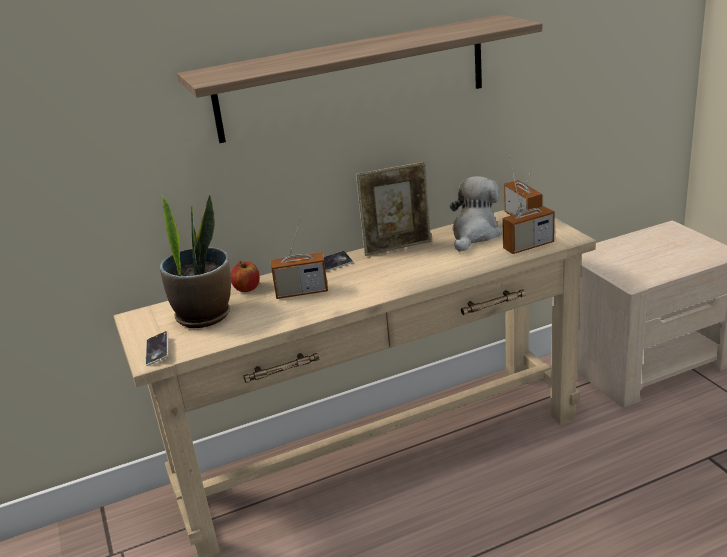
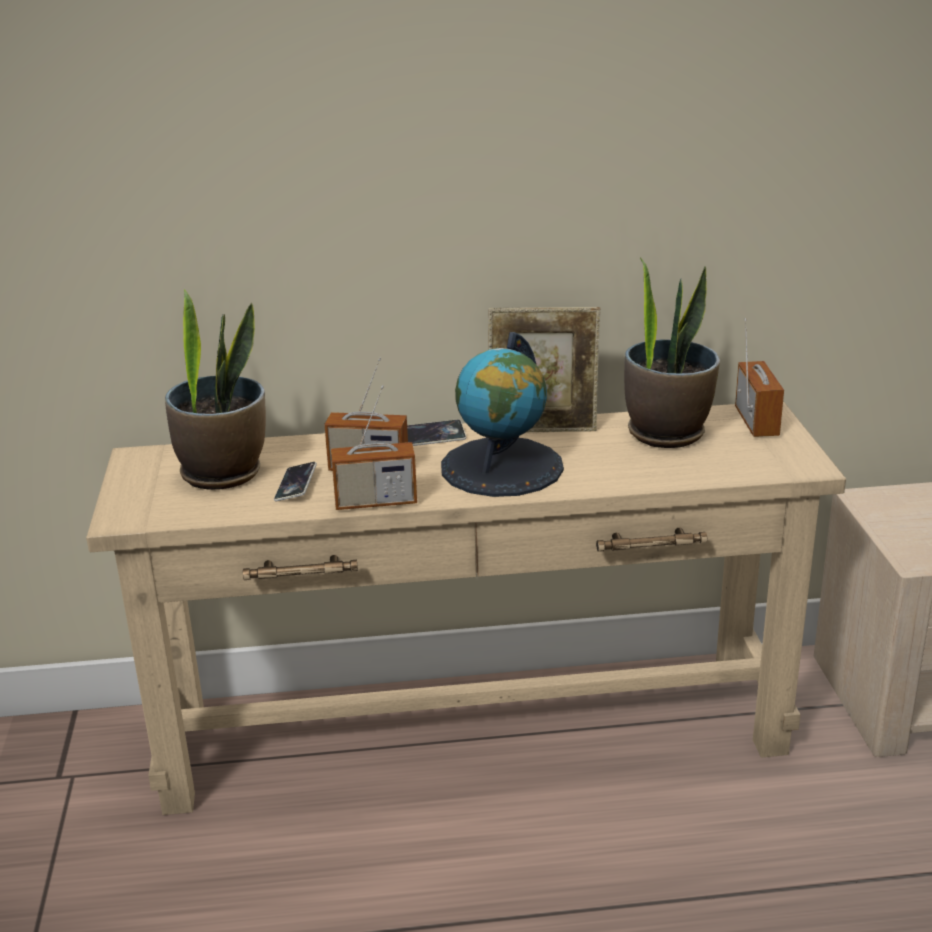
camera: 15 degrees right, 0 degrees up
phone [145,331,168,366] -> phone moved to [274,462,317,501]
shelf [177,14,542,143] -> none
apple [231,261,260,292] -> none
plush toy [450,176,502,252] -> potted plant [624,258,720,448]
radio [502,173,555,254] -> radio moved to [331,385,417,510]
none -> globe [441,332,564,497]

